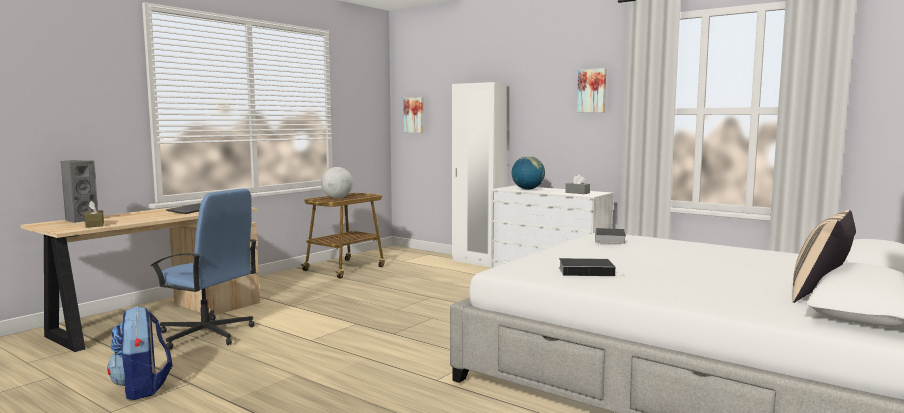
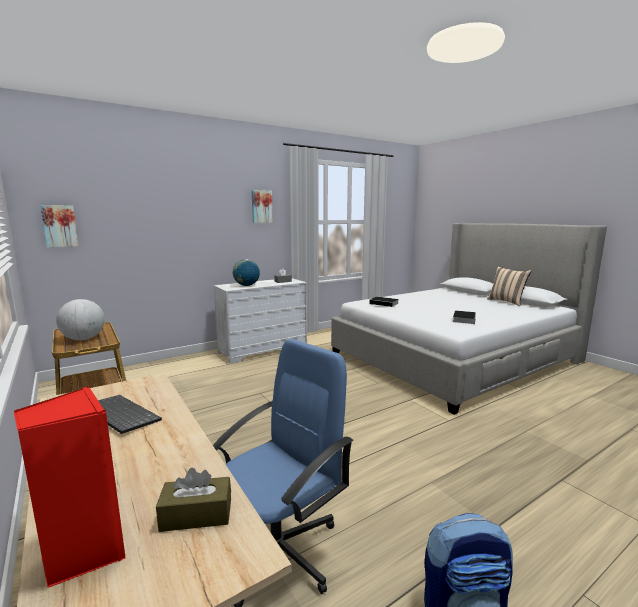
camera: 70 degrees left, 5 degrees up
grey speaker [60,160,98,223] -> red speaker [14,386,126,588]
white wardrobe [452,82,507,267] -> none

